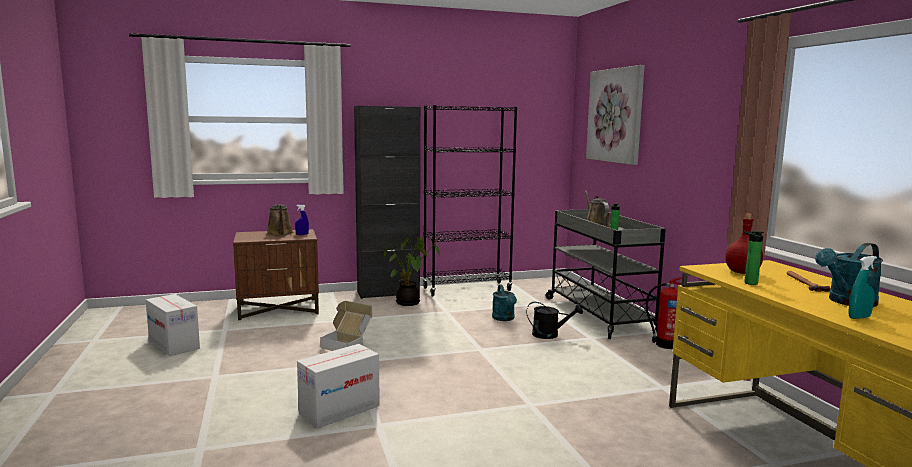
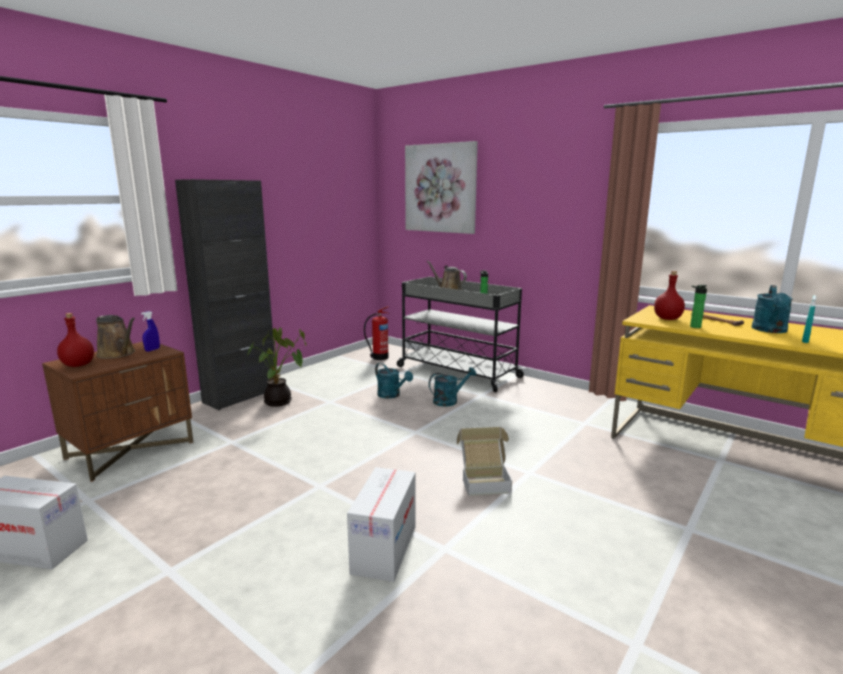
camera: 35 degrees left, 5 degrees up
cardboard box [320,301,372,351] -> cardboard box moved to [456,427,512,496]
black bookcase [423,105,517,297] -> none
black watering can [527,302,583,339] -> turquoise watering can [429,367,477,407]
fire extinguisher [646,277,688,349] -> fire extinguisher moved to [364,306,389,360]
none -> red bottle [57,313,94,367]

